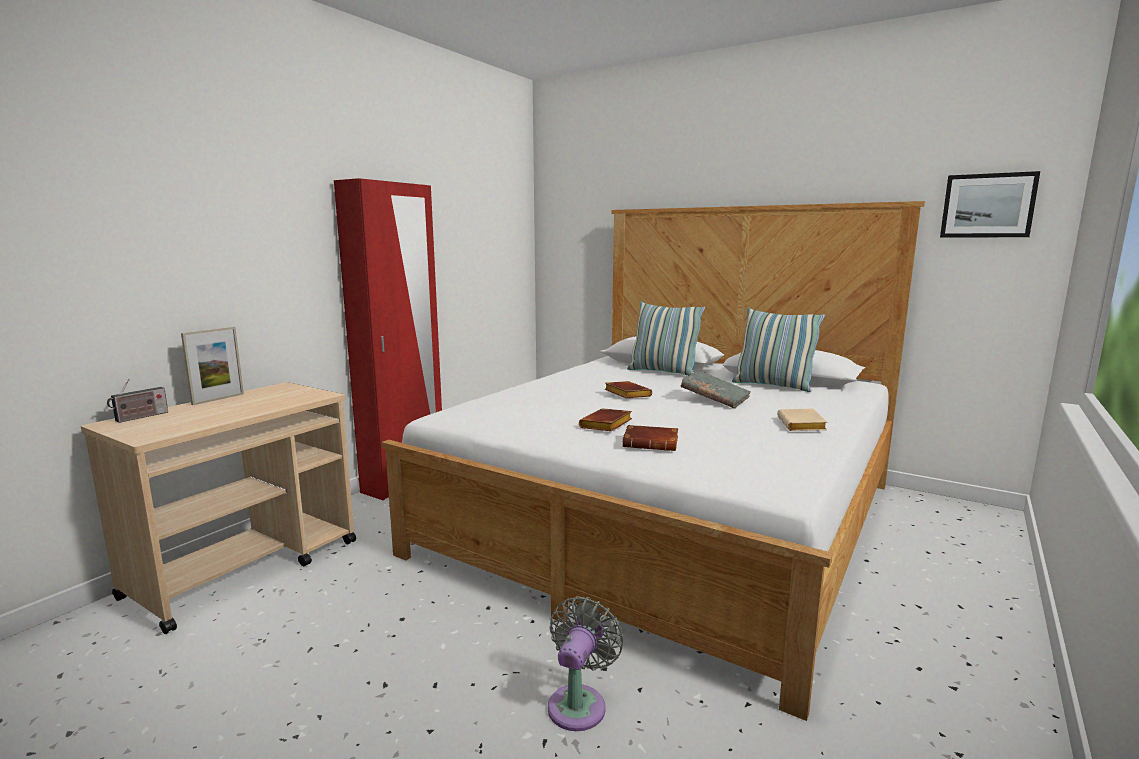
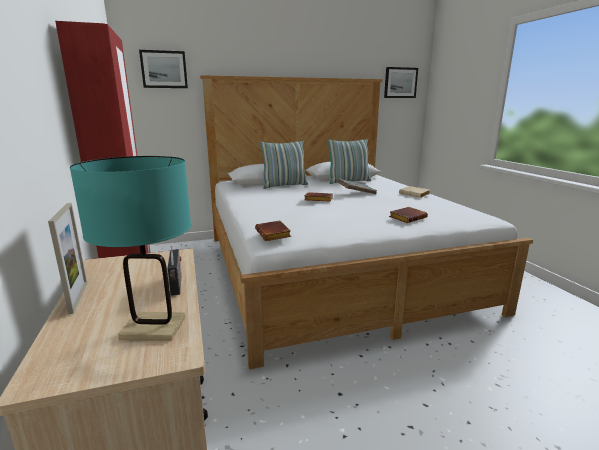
camera: 50 degrees left, 5 degrees up
radio [107,379,168,423] -> radio moved to [167,246,182,296]
grey fan [548,596,624,731] -> none
brown book [579,408,632,431] -> brown book moved to [255,220,291,241]
none -> turquoise table lamp [70,156,191,341]
none -> picture [139,50,188,88]

